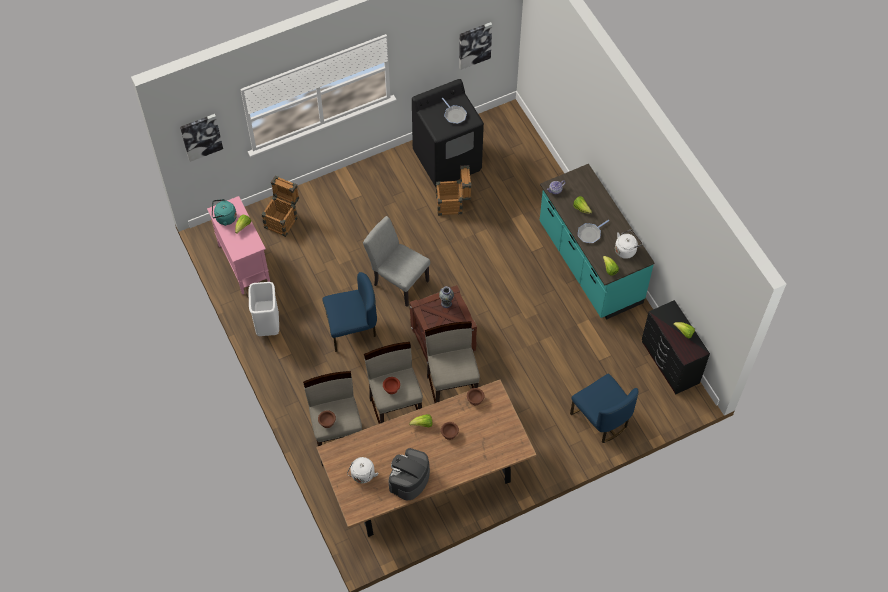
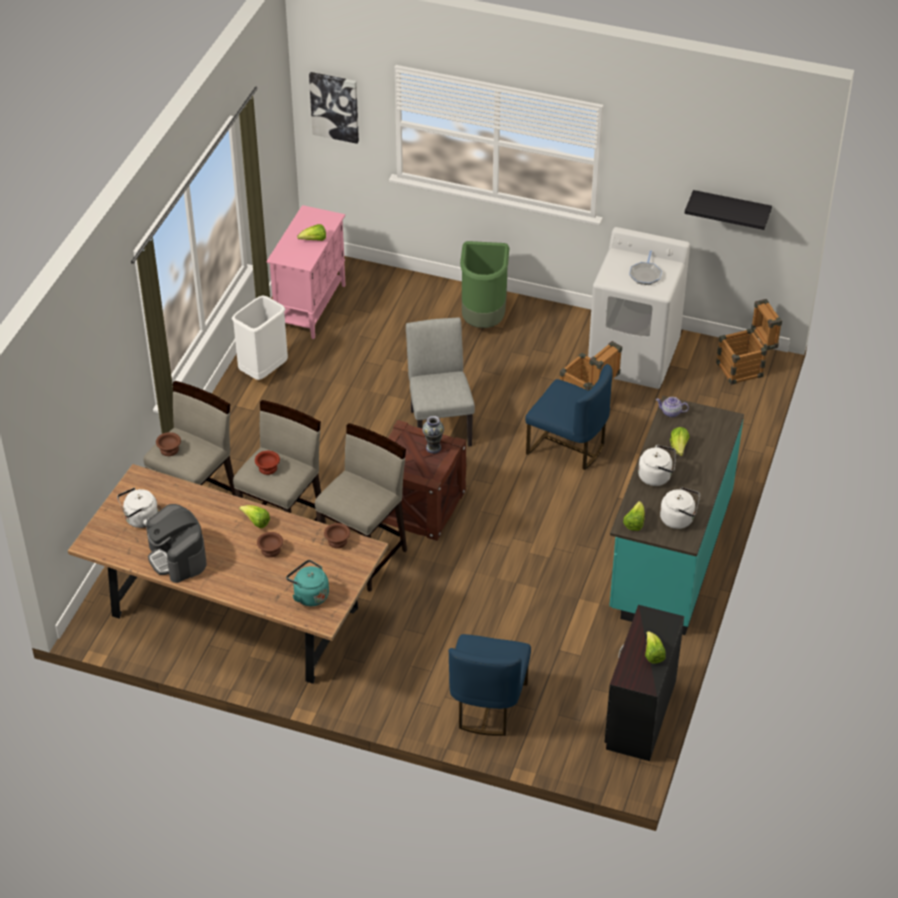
camera: 45 degrees right, 15 degrees down
turquoise kettle [212,199,237,226] -> turquoise kettle moved to [286,560,329,606]
crate [261,176,299,237] -> crate moved to [716,299,782,385]
blue chair [322,272,377,352] -> blue chair moved to [525,364,613,470]
coffee machine [388,448,430,500] -> coffee machine turned 105 degrees counterclockwise [146,504,207,583]
black washing machine [412,79,484,187] -> white washing machine [588,227,690,389]
picture [459,22,492,70] -> black shelf [684,190,772,230]
frying pan [578,220,609,243] -> white kettle [638,445,676,486]
none -> green trash can [460,241,509,328]

